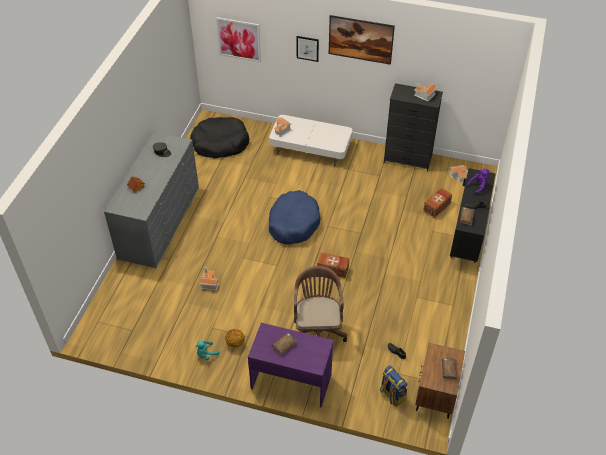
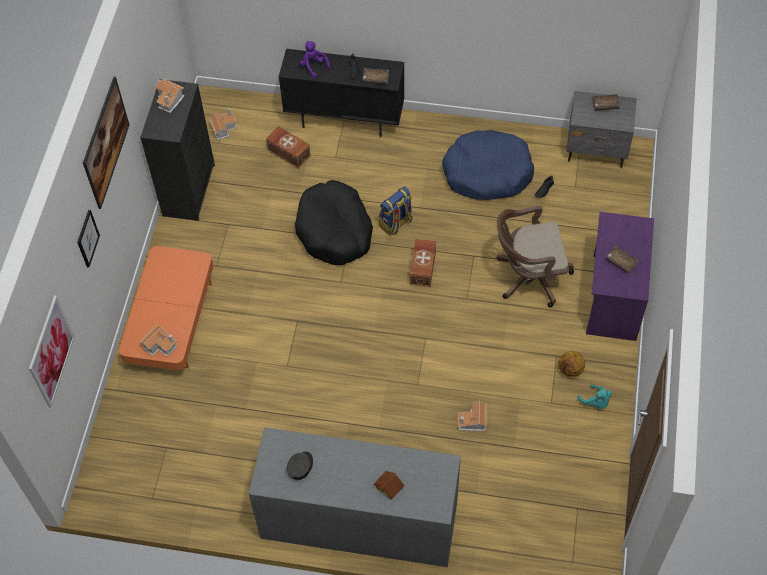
camera: 95 degrees left, 10 degrees up
black dog bed [190,117,249,158] -> black dog bed moved to [295,180,373,265]
white coffee table [269,115,352,167] -> orange coffee table [119,246,213,370]
blue dog bed [269,190,321,245] -> blue dog bed moved to [442,130,534,200]
backpack [380,366,408,407] -> backpack moved to [379,187,412,236]
brown nightstand [415,343,465,419] -> grey nightstand [566,91,637,168]

